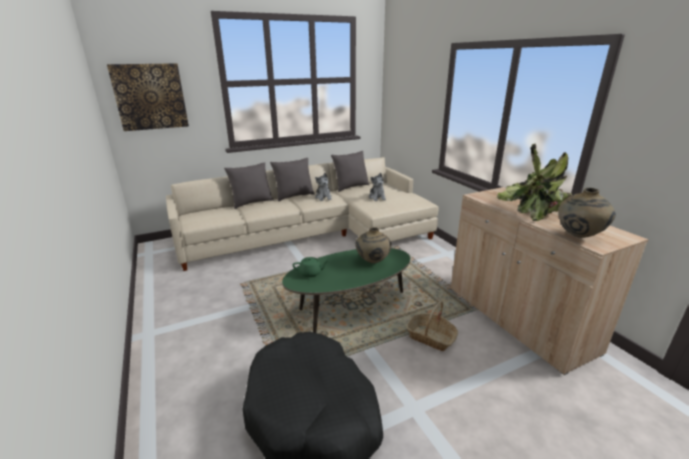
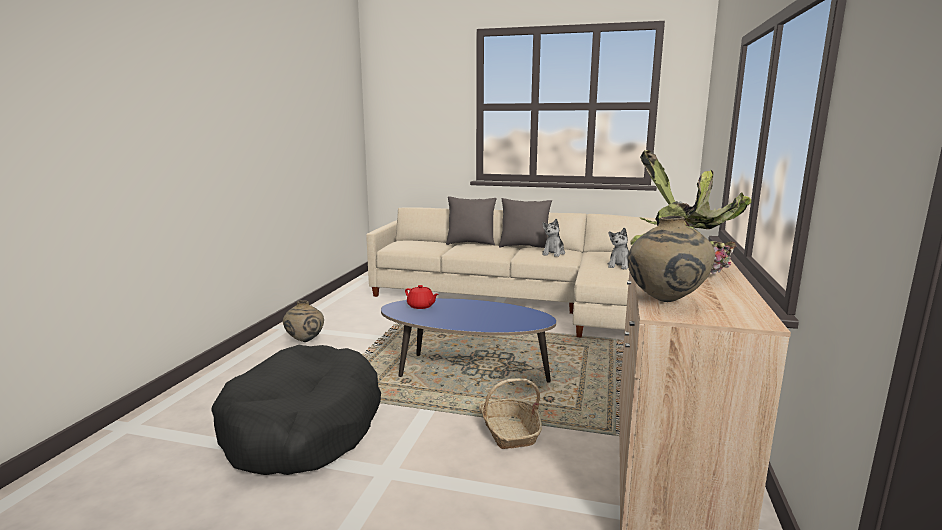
camera: 40 degrees right, 10 degrees down
picture [107,63,189,131] -> none
green coffee table [282,248,410,333] -> blue coffee table [381,298,556,383]
green teapot [293,257,329,277] -> red teapot [405,285,438,309]
grey pillow [331,151,369,192] -> none
beige vase [355,227,391,264] -> beige vase moved to [283,300,324,342]

